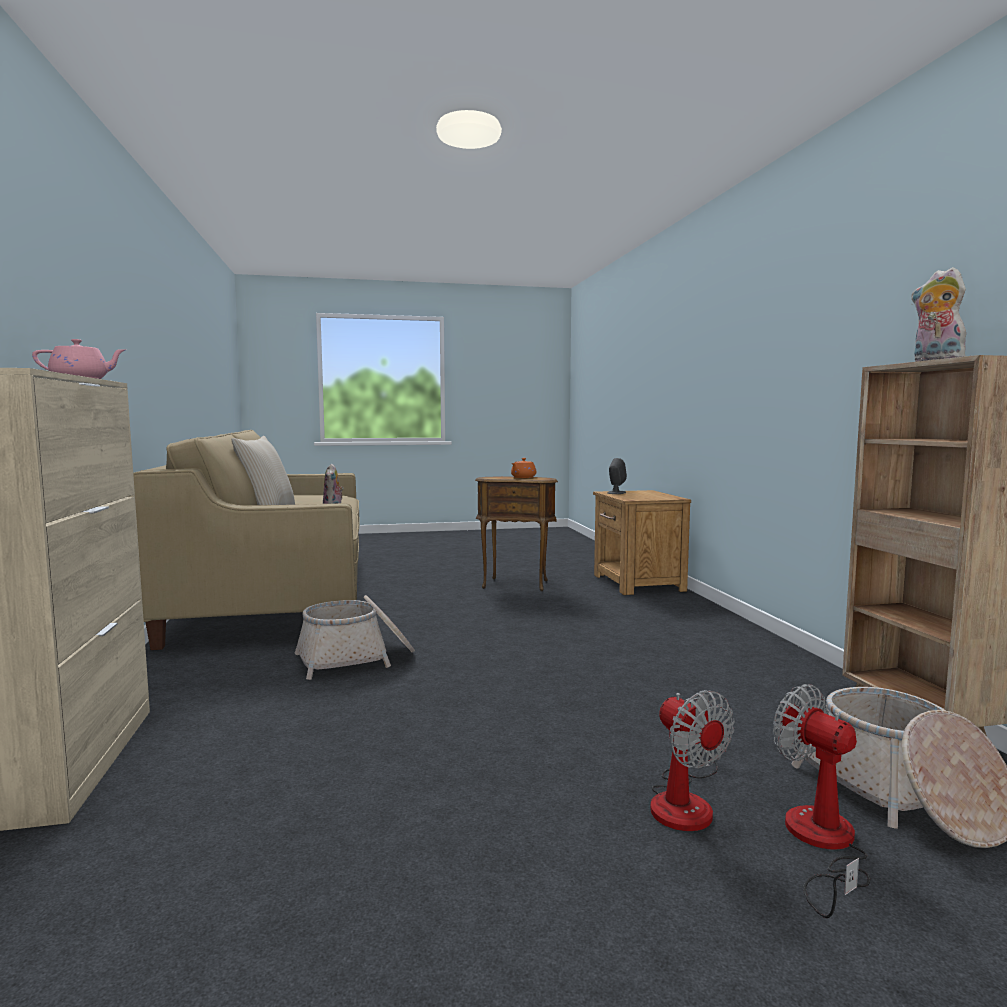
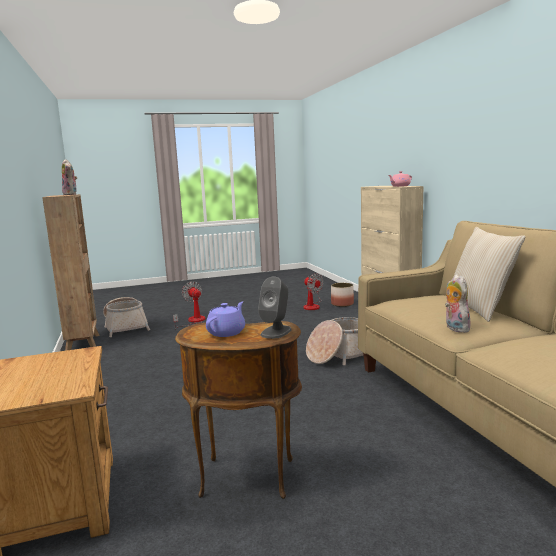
camera: 175 degrees right, 5 degrees up
orange teapot [511,458,536,478] -> purple teapot [206,301,245,337]
grey speaker [607,458,627,494] -> grey speaker moved to [258,276,292,339]
fan [773,684,870,918] -> fan moved to [303,273,323,310]
none -> planter [331,283,354,307]

